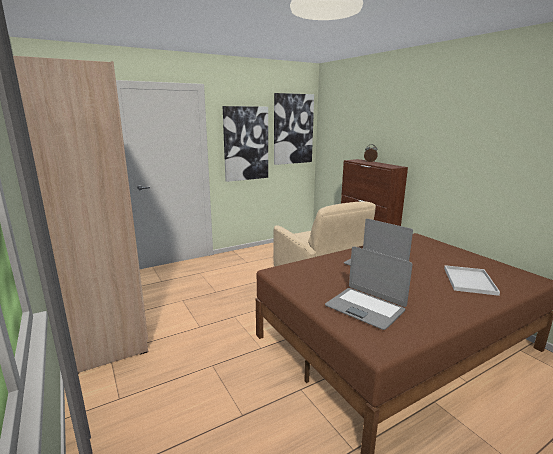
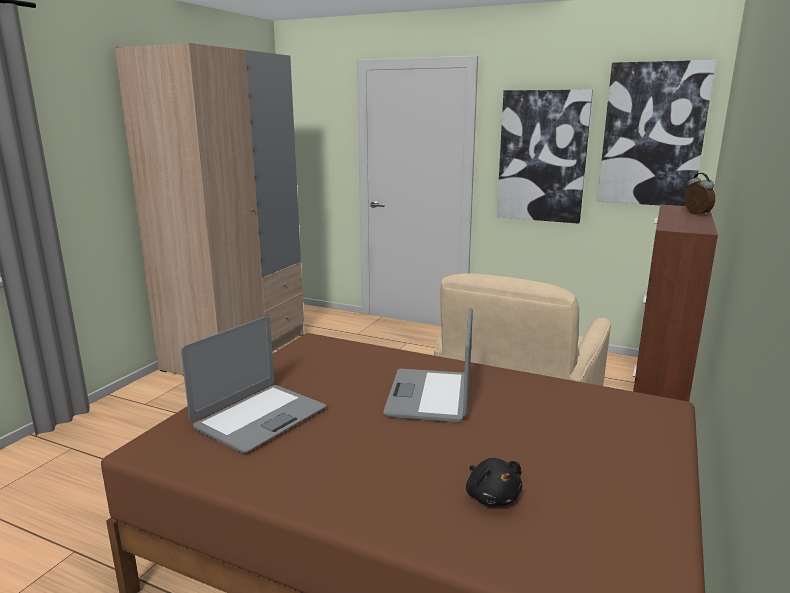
camera: 55 degrees right, 0 degrees up
laptop [325,246,413,330] -> laptop turned 150 degrees counterclockwise [181,316,326,453]
white tray [444,265,500,296] -> black plush toy [466,458,522,506]

